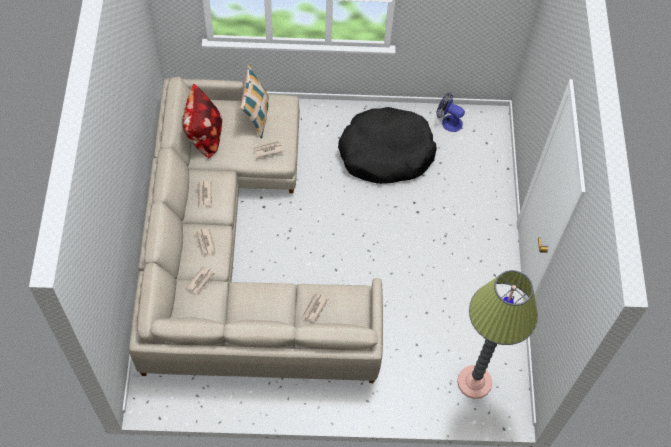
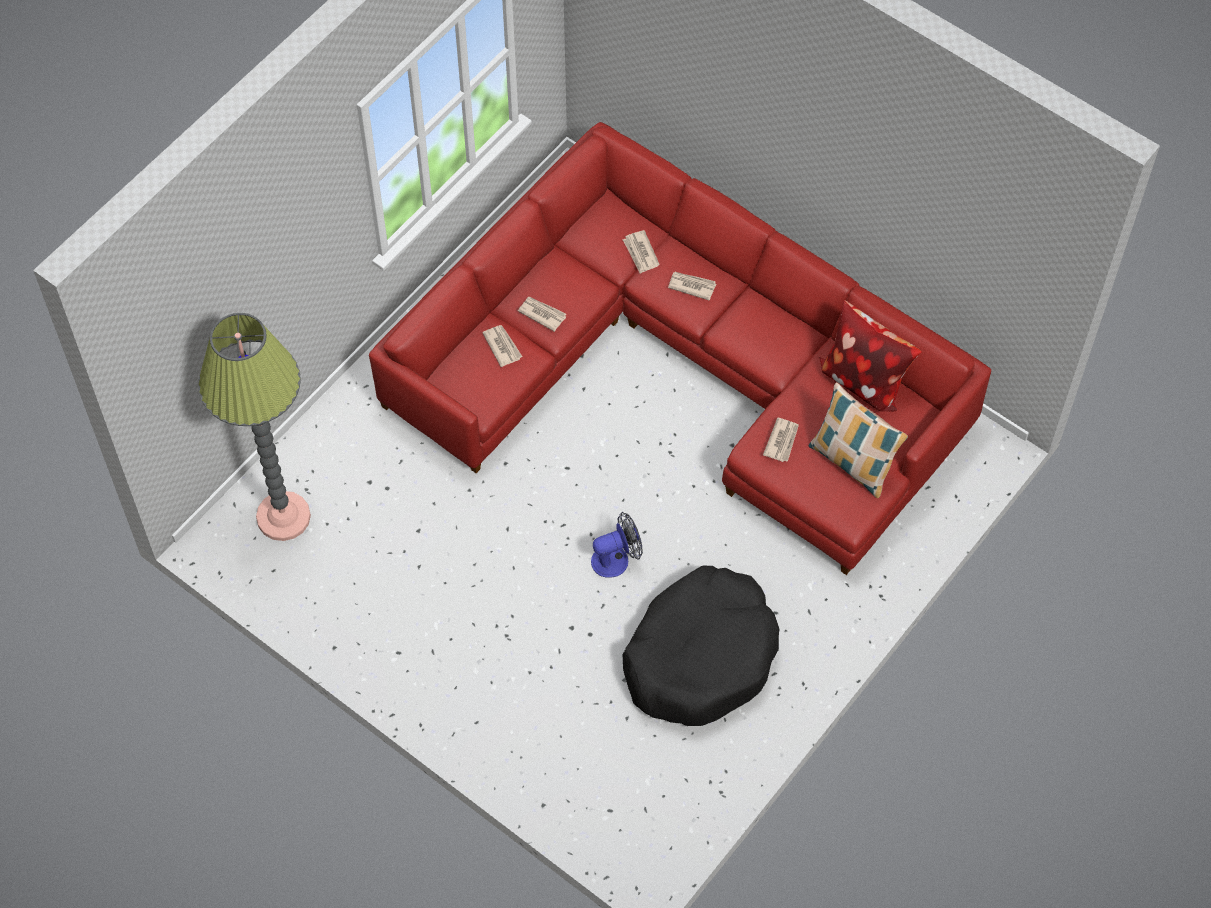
camera: 130 degrees right, 0 degrees up
beige sofa [129,77,383,383] -> red sofa [369,122,991,575]
newspaper [196,181,212,208] -> newspaper moved to [518,296,566,332]
fan [436,92,465,132] -> fan moved to [591,512,643,578]

